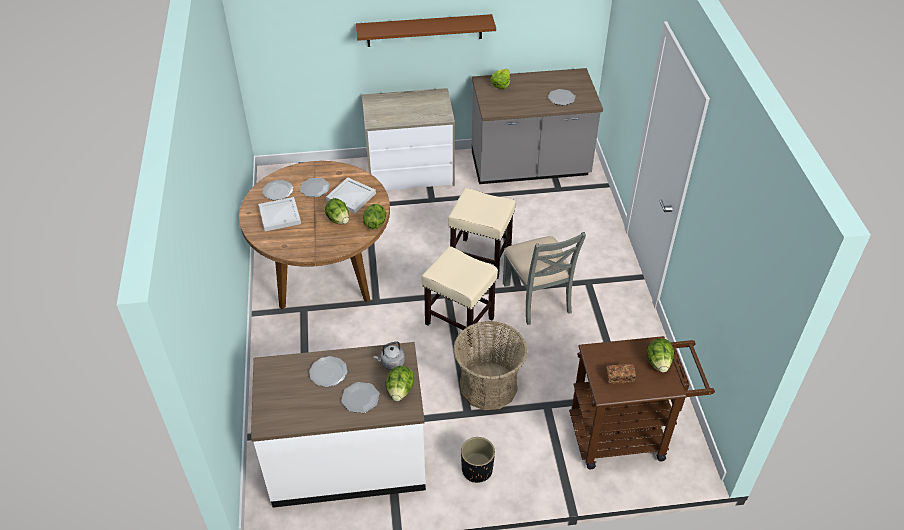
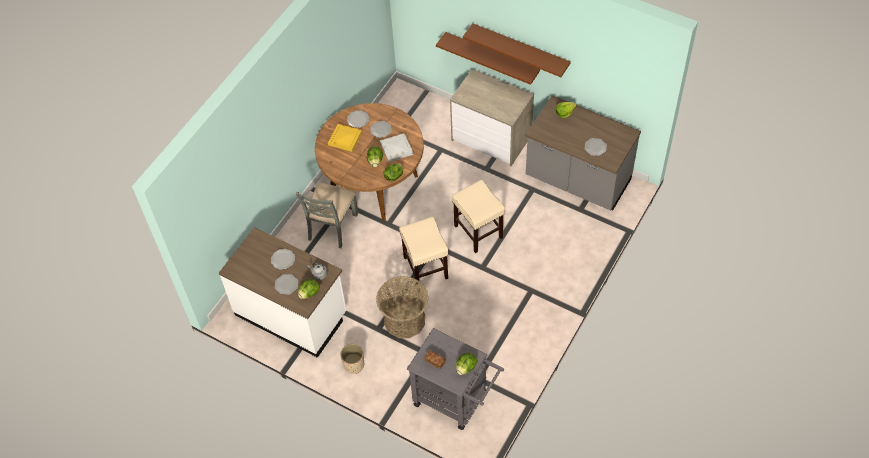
camera: 40 degrees right, 10 degrees up
white tray [258,197,301,231] -> yellow tray [328,124,362,152]
black planter [461,437,495,483] -> beige planter [340,344,364,374]
grey chair [503,232,586,325] -> grey chair moved to [296,183,358,248]
brown cart [569,336,715,469] -> grey cart [407,328,504,430]
none -> brown shelf [436,32,540,85]

